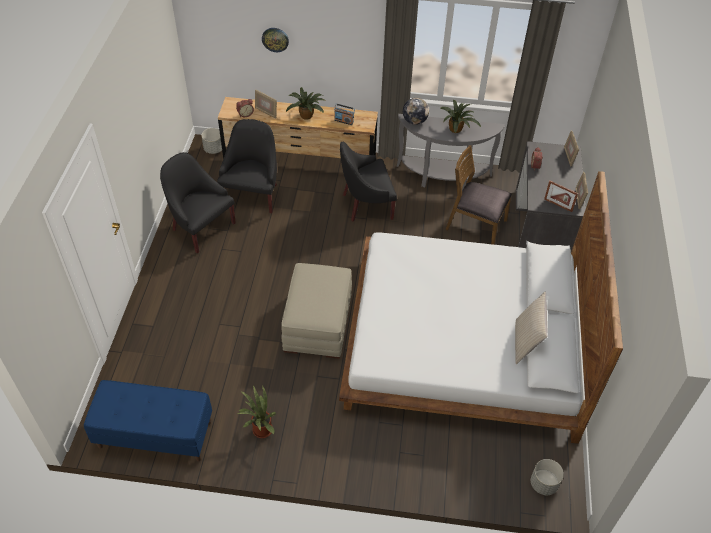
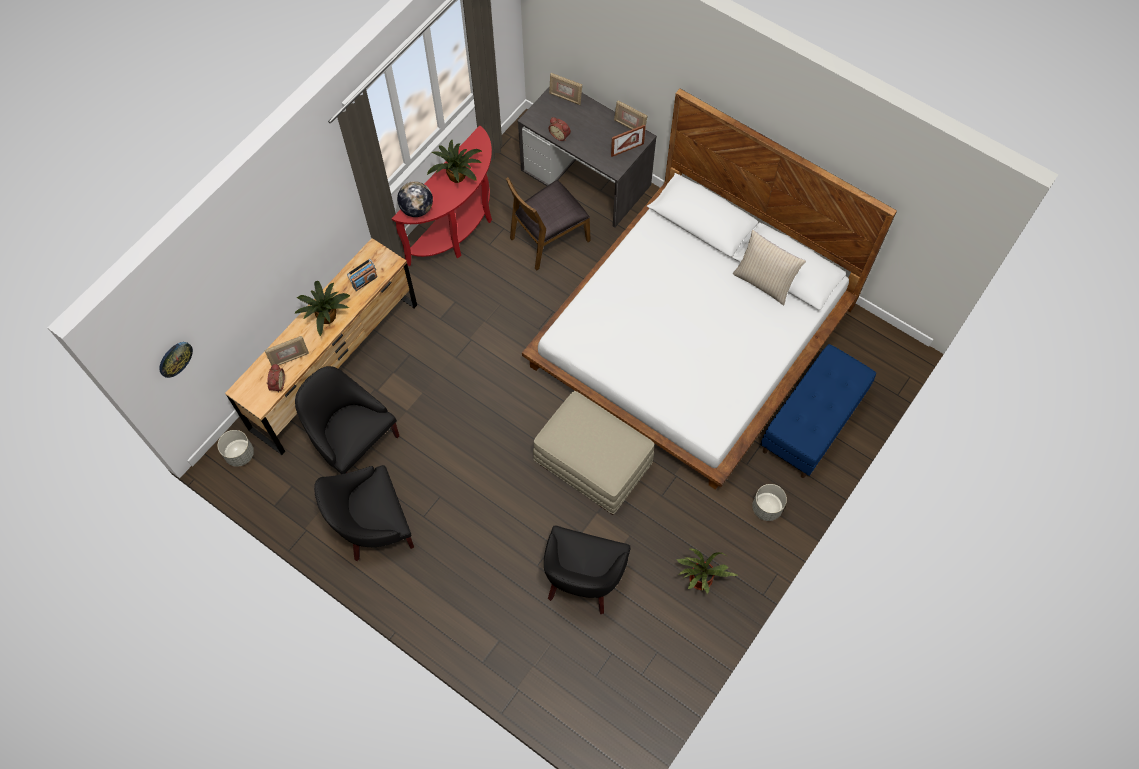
camera: 60 degrees left, 15 degrees up
blue bench [84,380,212,461] -> blue bench moved to [760,344,876,478]
wall clock [262,28,289,52] -> wall clock moved to [159,342,193,378]
black armchair [340,142,397,221] -> black armchair moved to [544,526,631,614]
grey console table [397,114,505,190] -> red console table [392,126,492,266]
grey planter [531,459,564,495] -> grey planter moved to [752,484,787,521]

